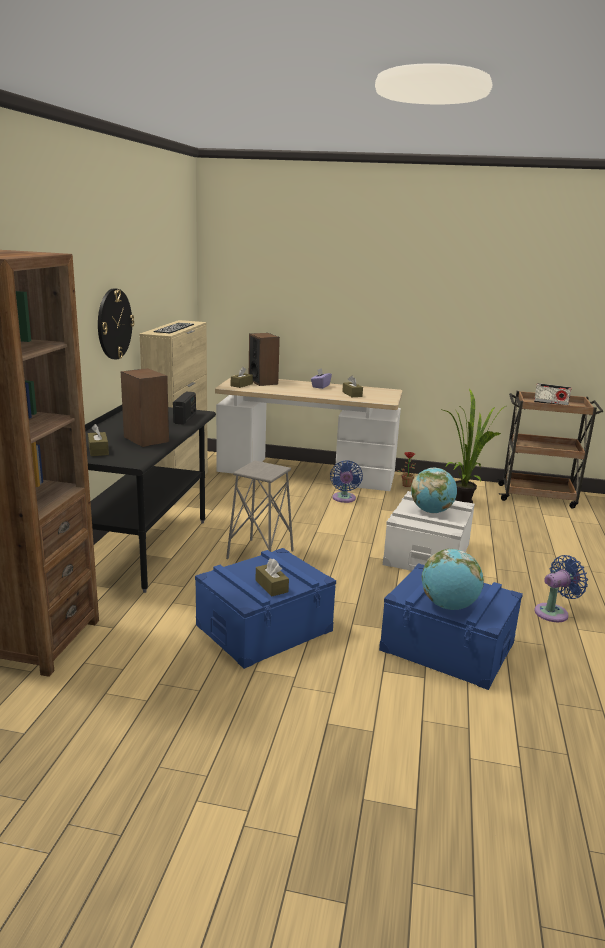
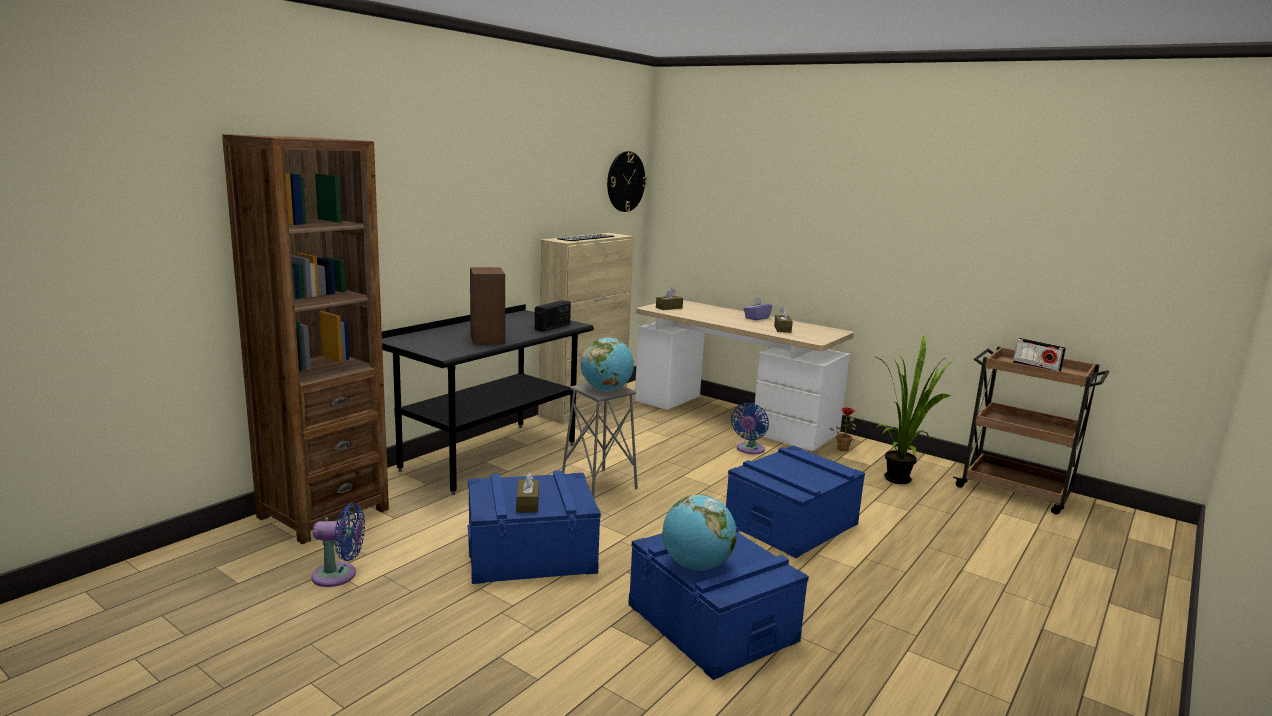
camera: 25 degrees right, 5 degrees down
brown tissue box [88,424,109,456] -> none
wall clock [98,288,134,360] -> wall clock moved to [607,151,647,212]
speaker [249,333,280,386] -> none
white storage box [383,491,475,571] -> blue storage box [726,445,865,558]
globe [411,468,457,513] -> globe moved to [581,337,634,391]
blue fan [534,555,588,622] -> blue fan moved to [311,503,365,587]

